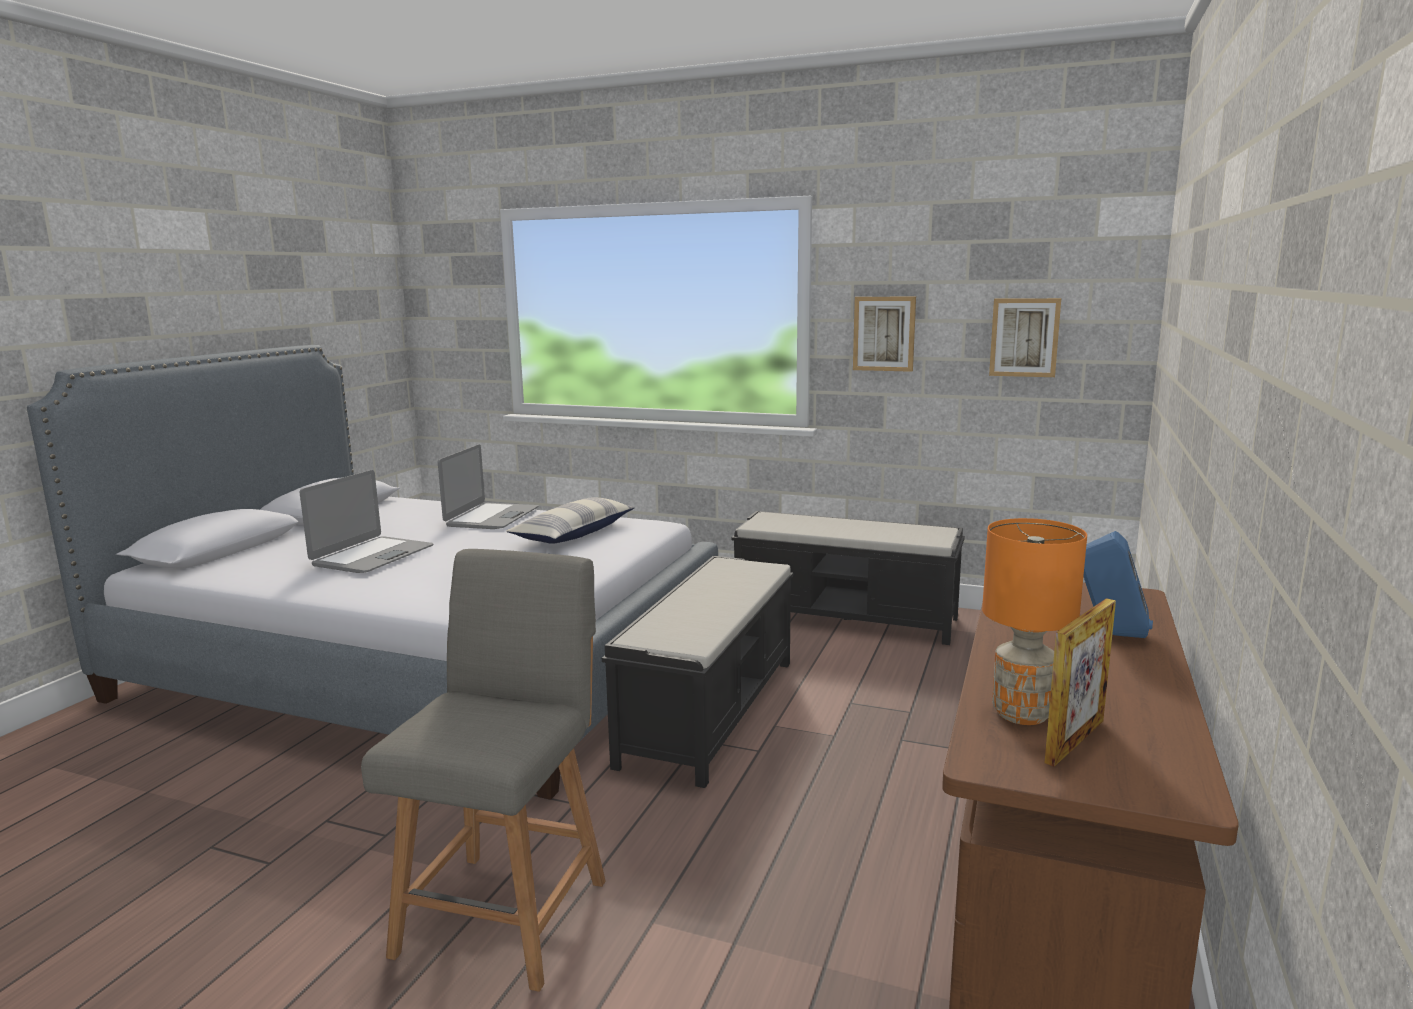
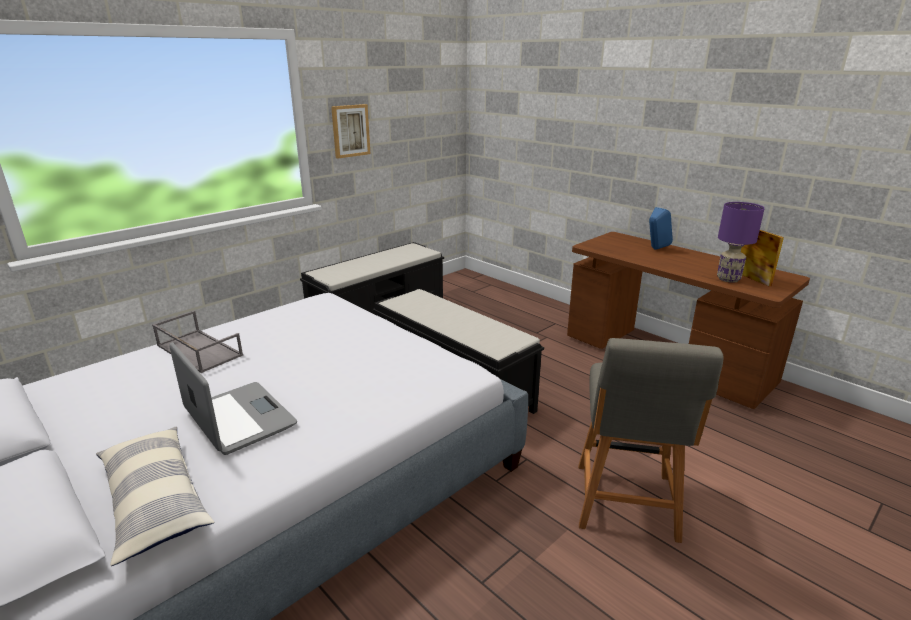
camera: 65 degrees left, 10 degrees up
grey chair [361,549,606,992] -> grey chair turned 120 degrees counterclockwise [578,338,723,543]
laptop [438,444,538,529] -> grey tray [152,311,243,373]
pillow [506,498,635,544] -> pillow moved to [96,426,214,566]
orange table lamp [982,518,1087,725] -> purple table lamp [717,202,765,283]
picture [989,298,1061,377] -> none

